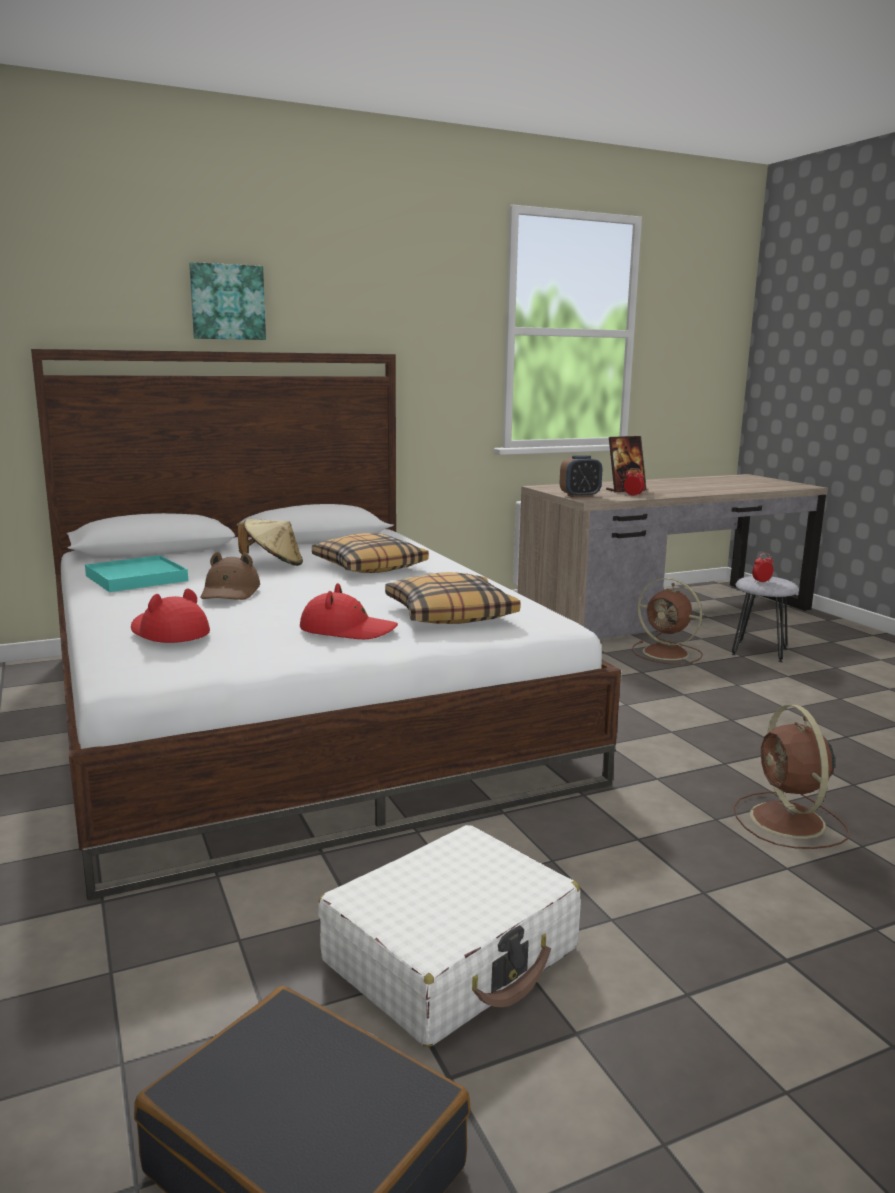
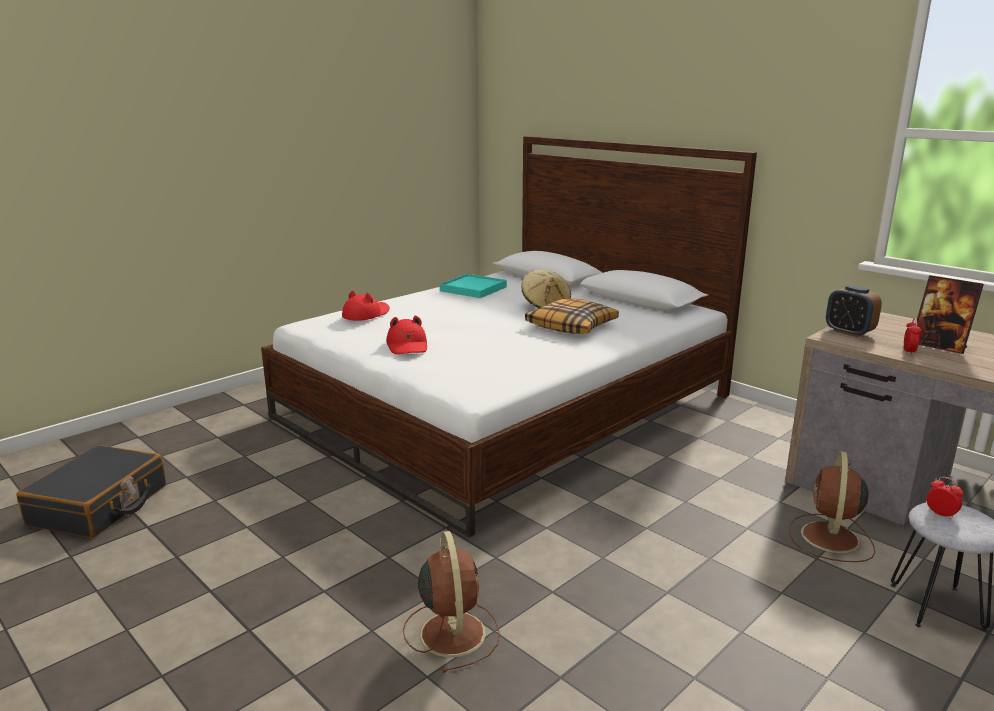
camera: 70 degrees right, 5 degrees up
picture [189,262,266,340] -> none
brown hat [201,552,260,600] -> none
white suitcase [318,825,581,1047] -> none
pillow [385,572,521,624] -> none
brown fan [734,705,850,849] -> brown fan turned 105 degrees clockwise [403,531,500,673]

